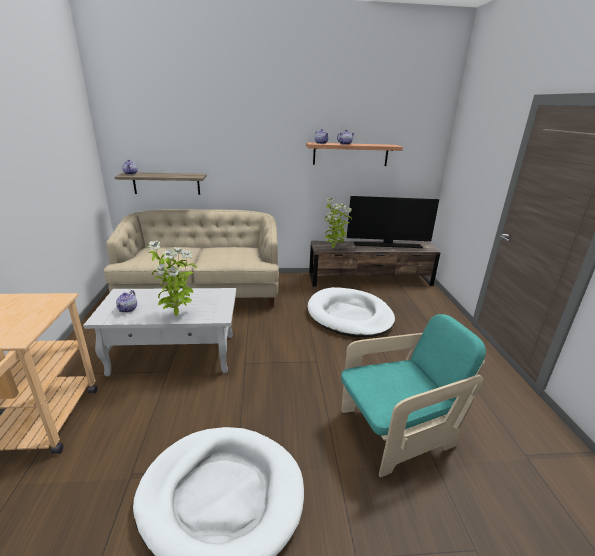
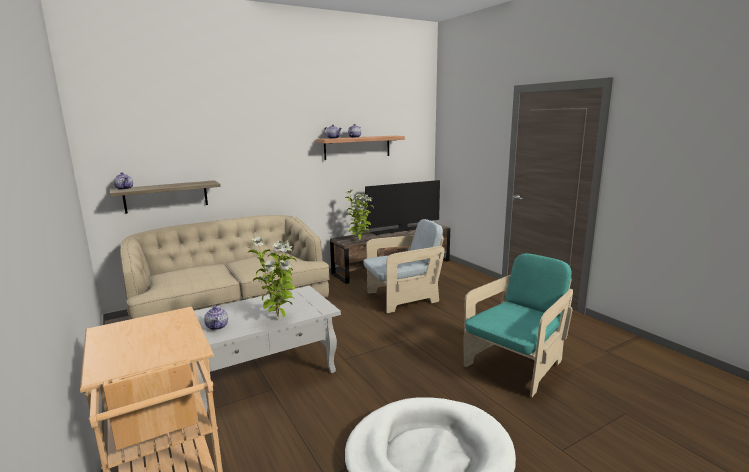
camera: 25 degrees left, 10 degrees down
white dog bed [308,287,395,337] -> beige armchair [363,219,445,313]

